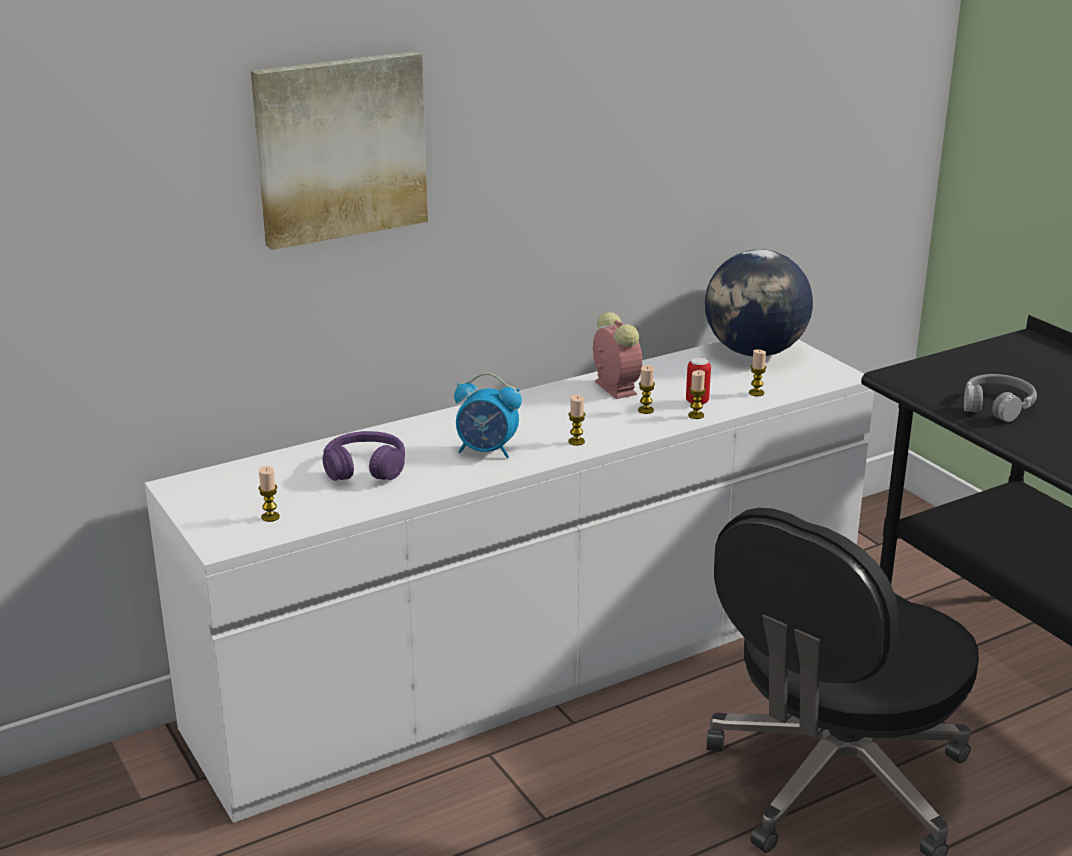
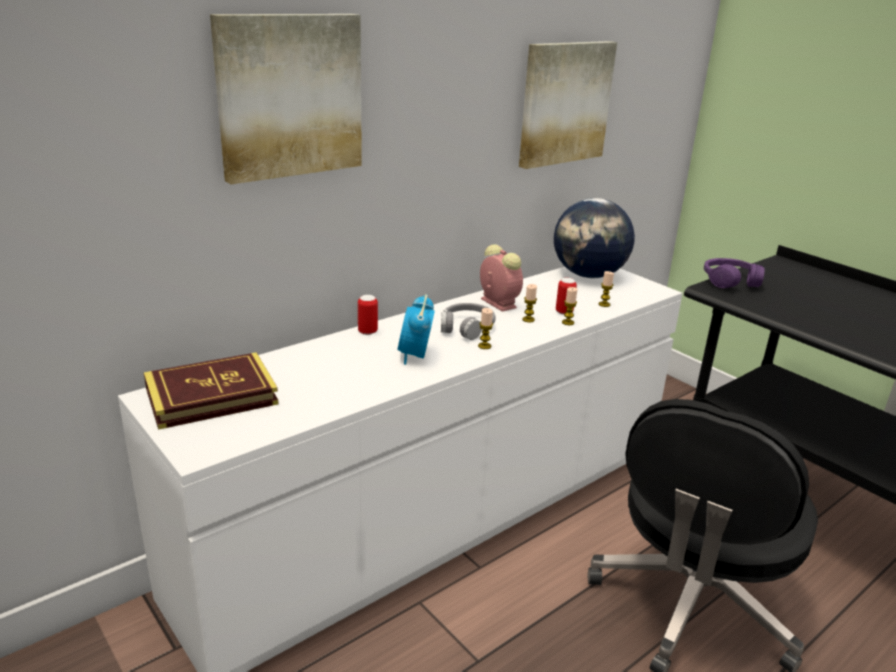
camera: 10 degrees left, 0 degrees up
candle [258,466,280,522] -> none
purple headphones [323,431,405,481] -> purple headphones moved to [704,258,765,288]
alarm clock [454,373,522,458] -> alarm clock turned 90 degrees clockwise [398,294,435,365]
grey headphones [964,374,1037,422] -> grey headphones moved to [441,303,496,340]
none -> book [144,352,279,430]
none -> can [358,295,378,335]
none -> picture [519,41,617,169]

